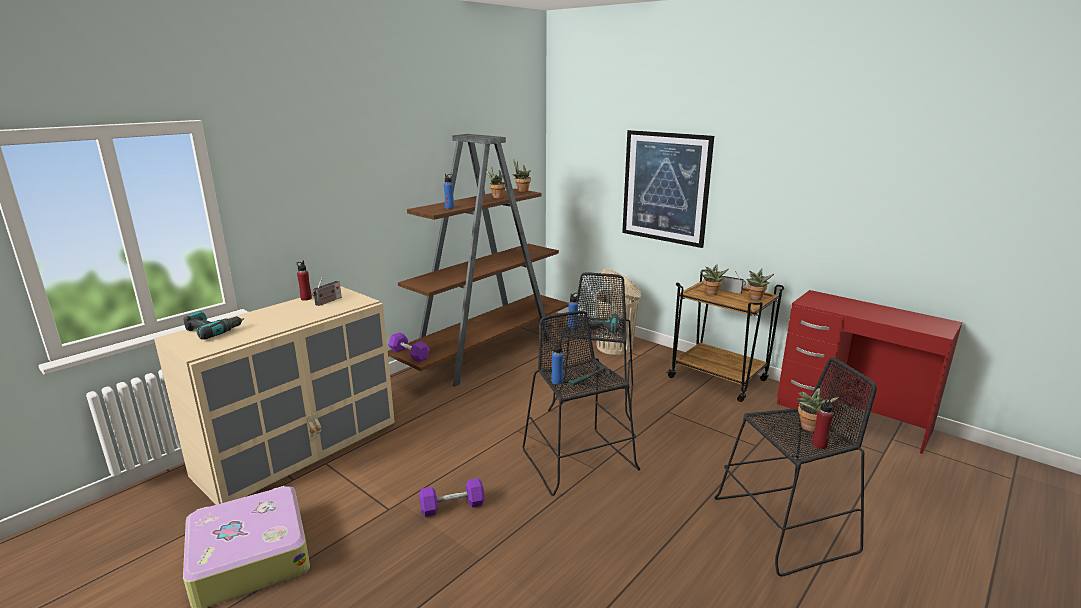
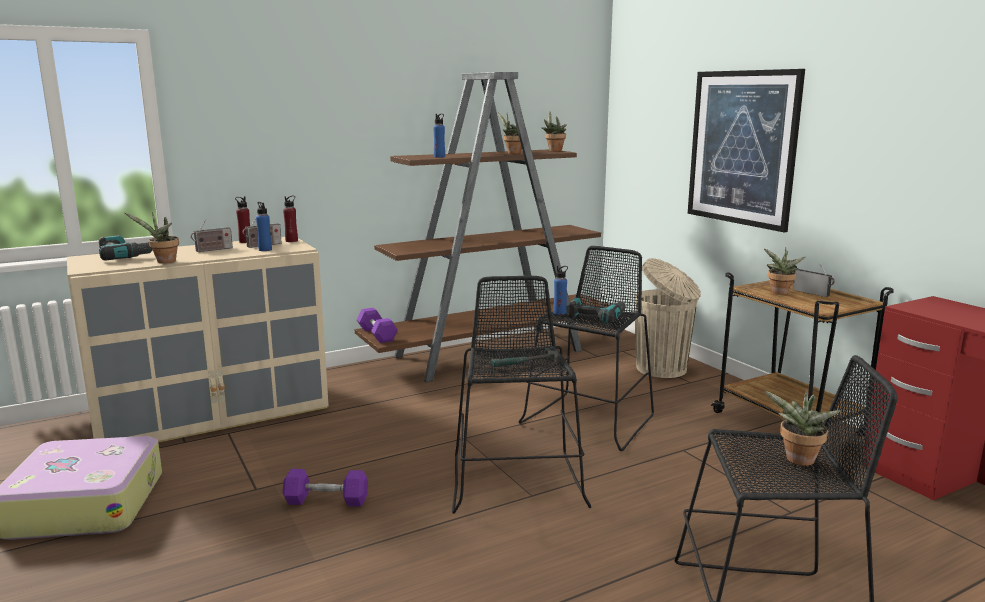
camera: 20 degrees right, 5 degrees down
blue bottle [551,341,564,384] -> blue bottle moved to [256,202,272,251]
potted plant [746,269,774,300] -> potted plant moved to [125,212,179,263]
red bottle [812,397,833,449] -> red bottle moved to [283,196,298,242]
none -> radio [191,219,233,252]

